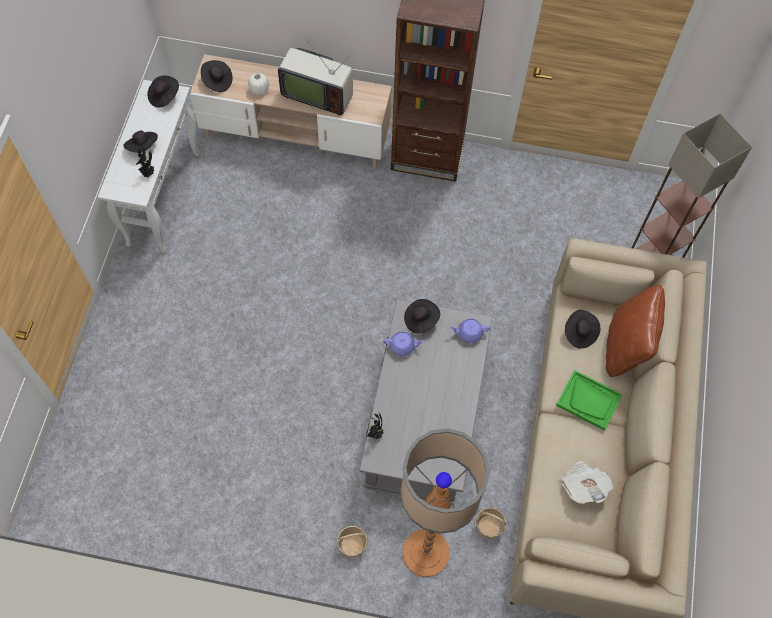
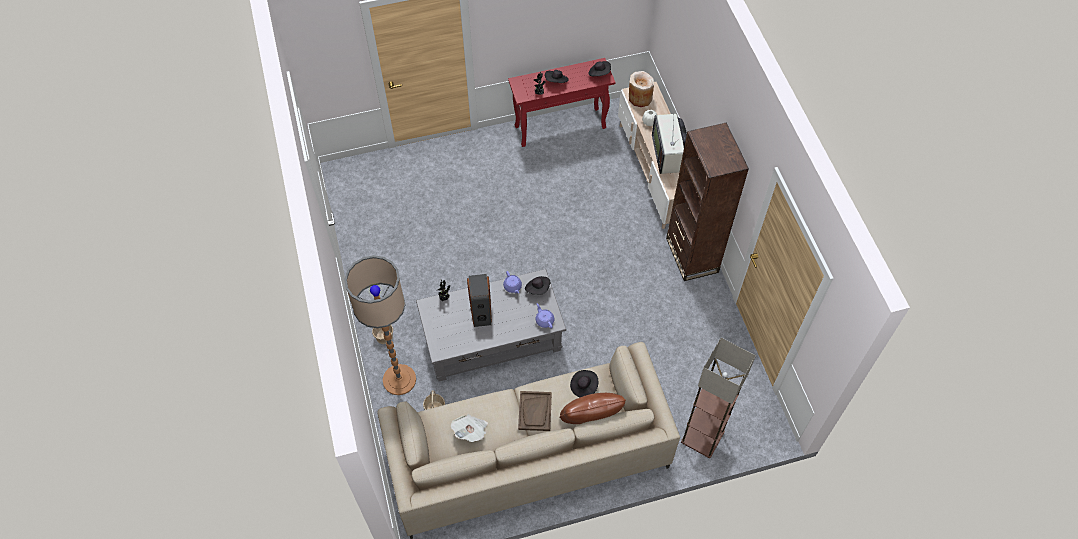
camera: 65 degrees right, 5 degrees down
white console table [98,80,200,253] -> red console table [508,58,615,147]
black hat [201,60,233,92] -> beige vase [629,71,654,107]
green tray [556,370,623,431] -> brown tray [518,391,552,431]
none -> speaker [467,274,492,327]

